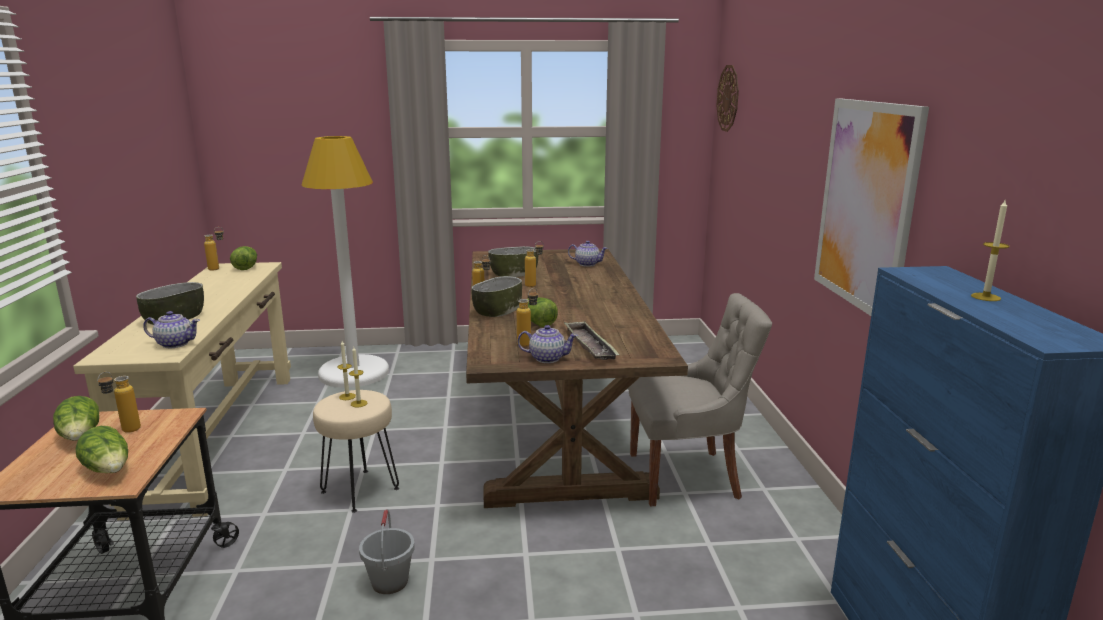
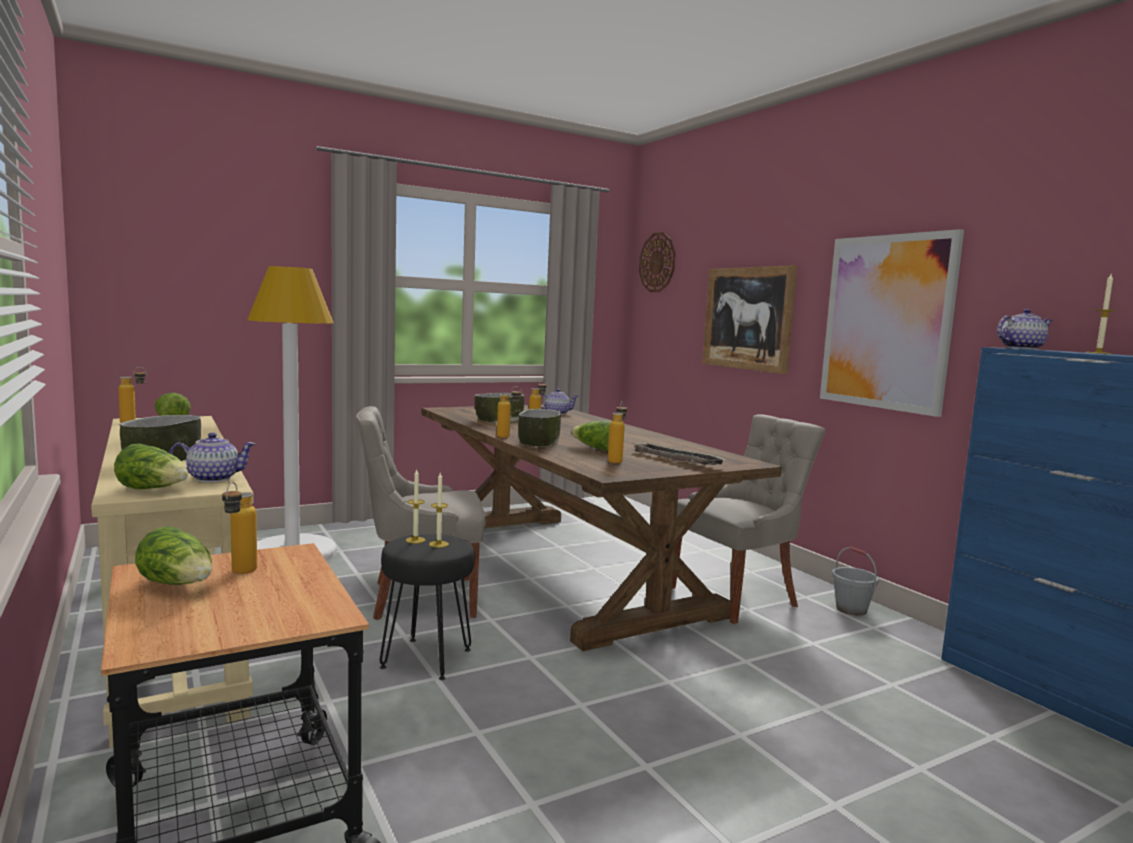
camera: 25 degrees left, 10 degrees down
lettuce [76,426,128,473] -> lettuce moved to [114,443,189,489]
beige stool [313,390,399,513] -> black stool [380,534,475,680]
grey bucket [359,509,415,594] -> grey bucket moved to [832,547,879,616]
teapot [518,325,578,363] -> teapot moved to [997,309,1053,349]
none -> grey chair [356,406,485,620]
none -> picture [702,265,797,374]

